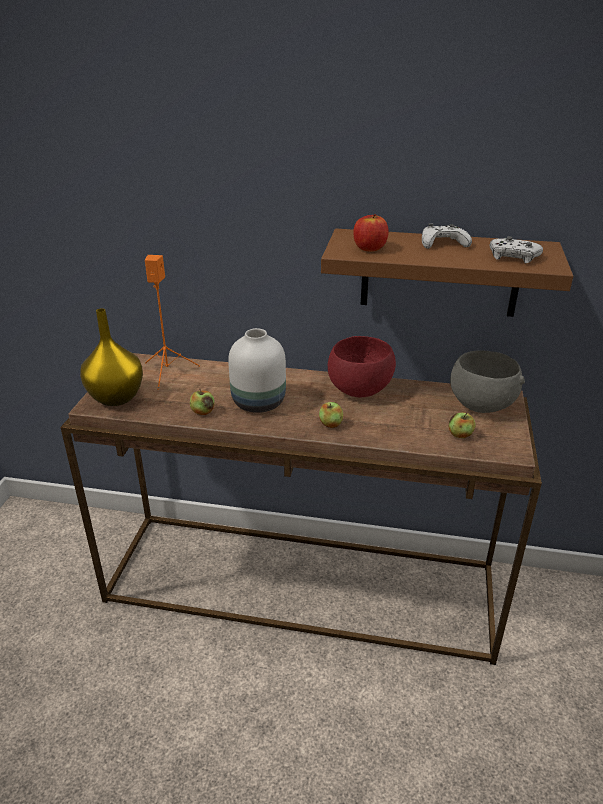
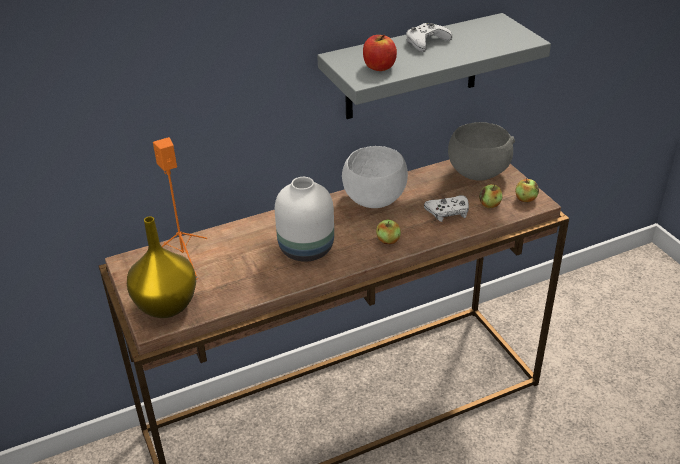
camera: 35 degrees left, 5 degrees up
apple [190,389,215,415] -> apple moved to [515,178,539,202]
brown shelf [321,229,573,317] -> grey shelf [317,13,551,119]
red bowl [328,336,396,397] -> white bowl [342,146,408,208]
white game controller [489,236,543,263] -> white game controller moved to [424,195,469,222]

